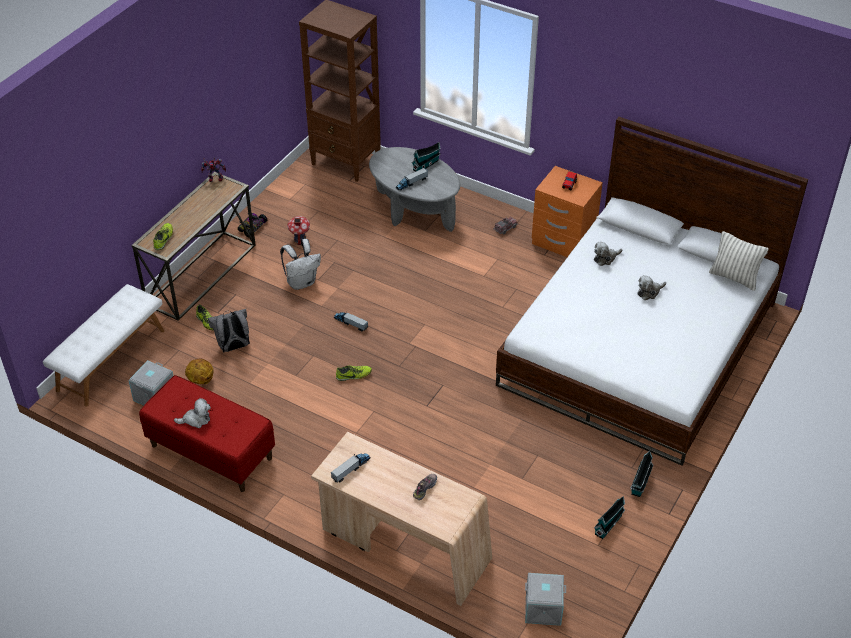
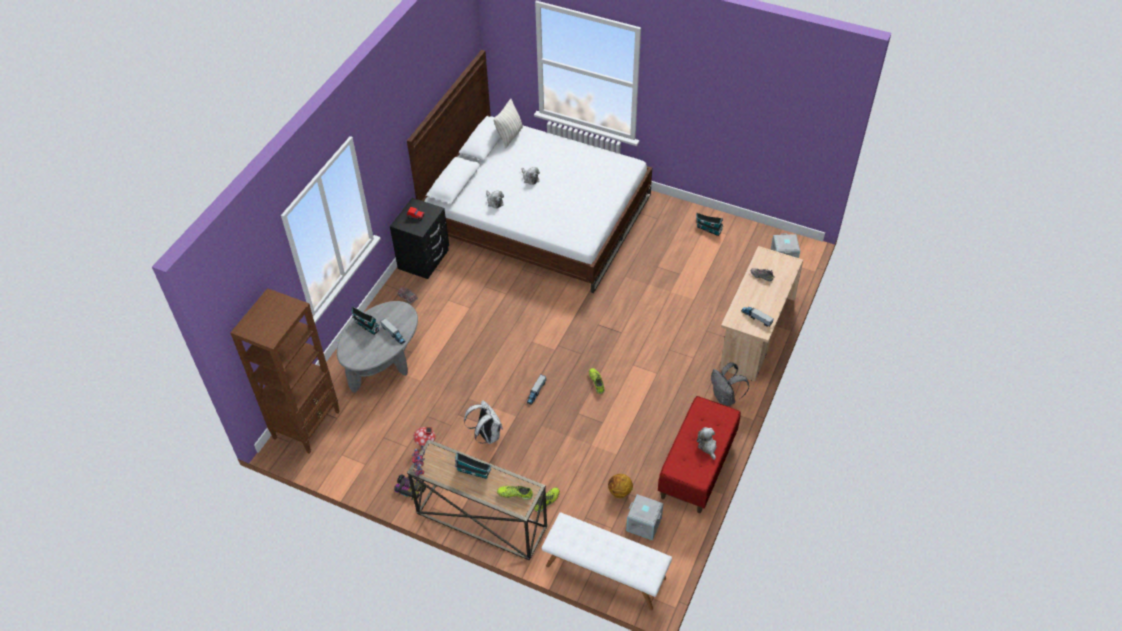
camera: 95 degrees left, 5 degrees up
grey backpack [208,309,250,353] -> grey backpack moved to [711,362,749,406]
orange nightstand [532,166,603,257] -> black nightstand [390,198,449,279]
toy house [630,450,654,497] -> toy house moved to [455,452,492,479]

